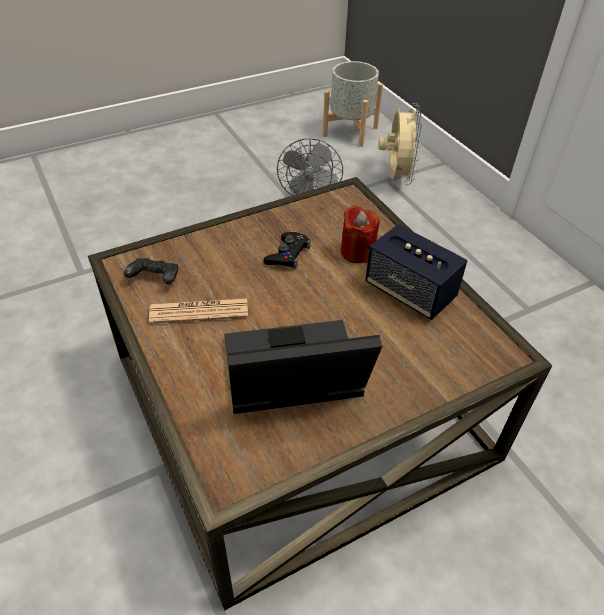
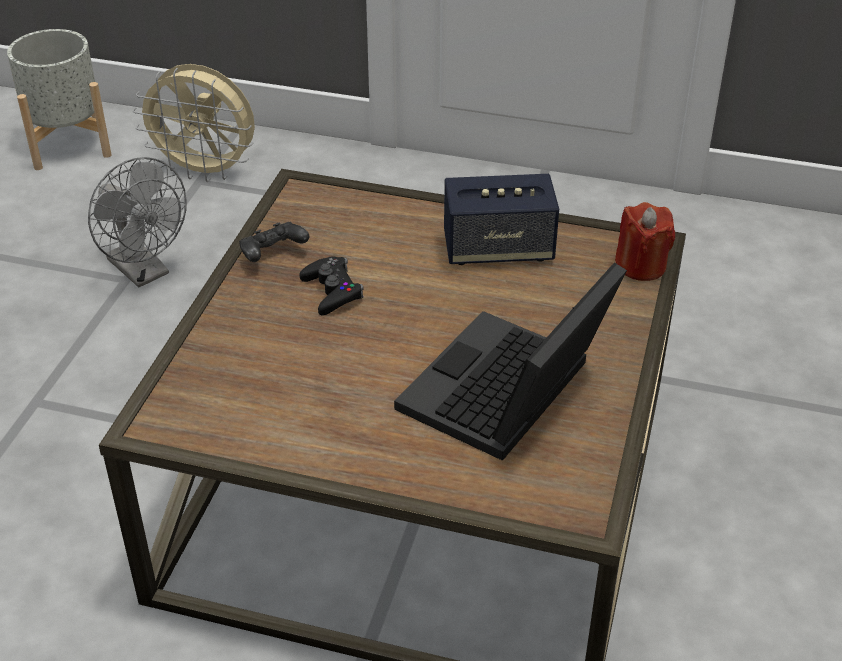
camera: 45 degrees left, 5 degrees down
black game controller [124,258,178,285] -> black game controller moved to [239,222,309,262]
newspaper [149,298,248,324] -> none
red candle [341,205,380,263] -> red candle moved to [615,202,675,281]
beige fan [378,103,422,185] -> beige fan turned 150 degrees clockwise [133,64,255,182]

